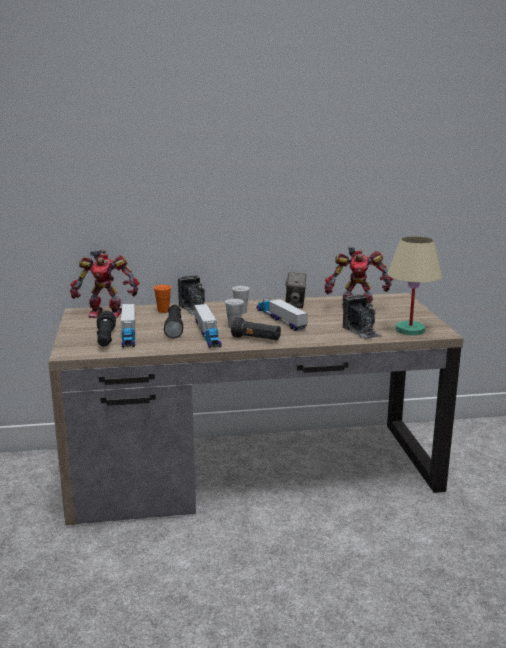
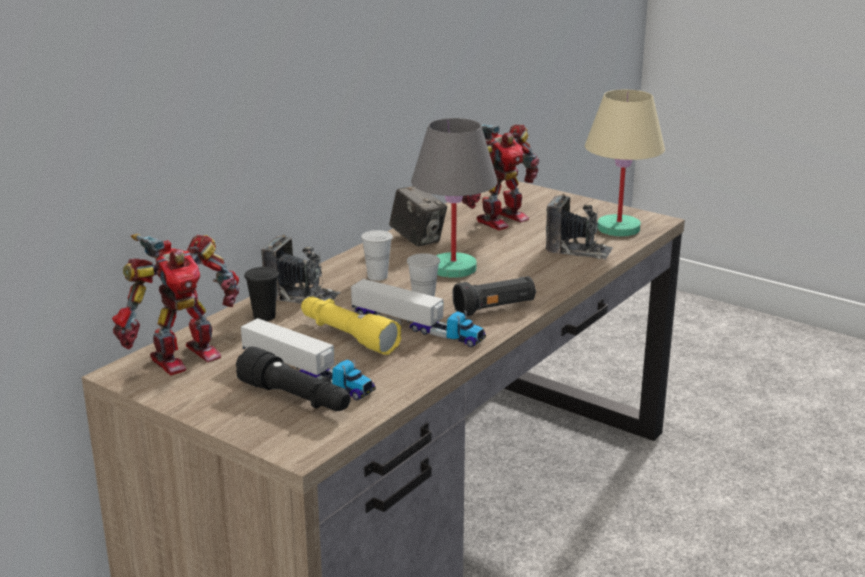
camera: 45 degrees left, 5 degrees up
orange cup [153,285,172,313] -> black cup [244,267,279,321]
black flashlight [164,305,183,339] -> yellow flashlight [301,297,401,355]
toy truck [257,299,308,331] -> grey table lamp [411,118,498,278]

